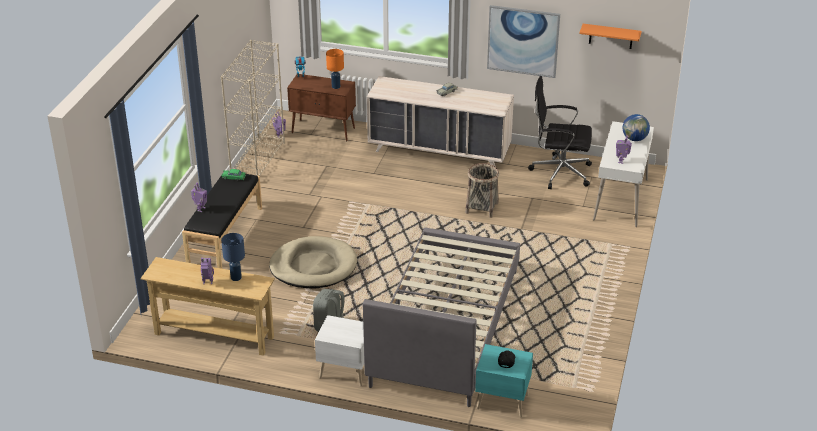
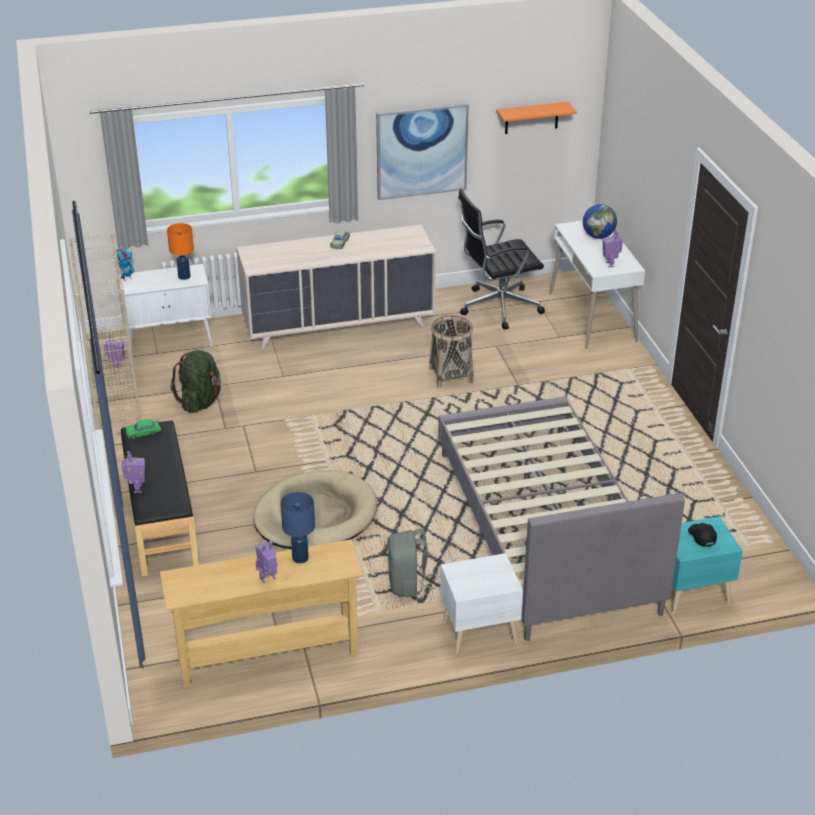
camera: 30 degrees left, 0 degrees up
brown cabinet [287,74,356,141] -> white cabinet [116,264,213,348]
none -> green backpack [170,350,221,413]

